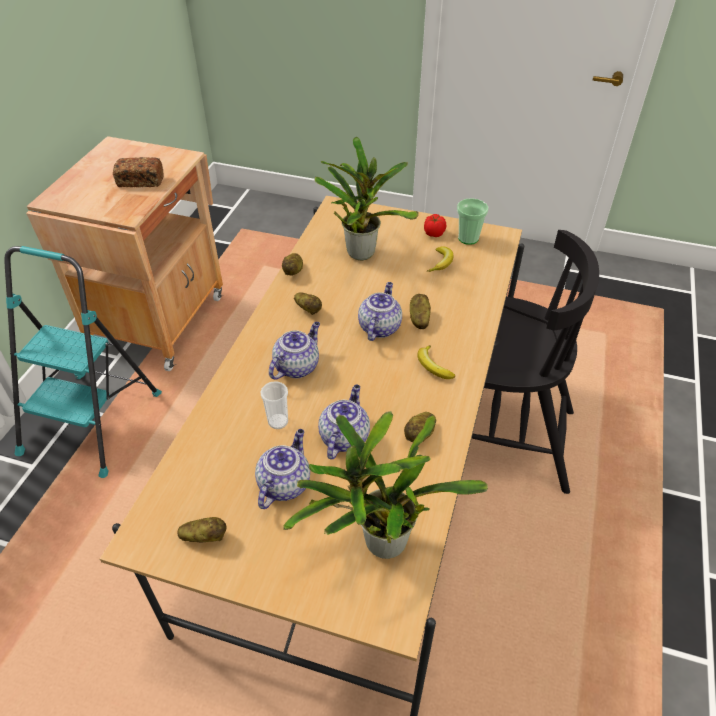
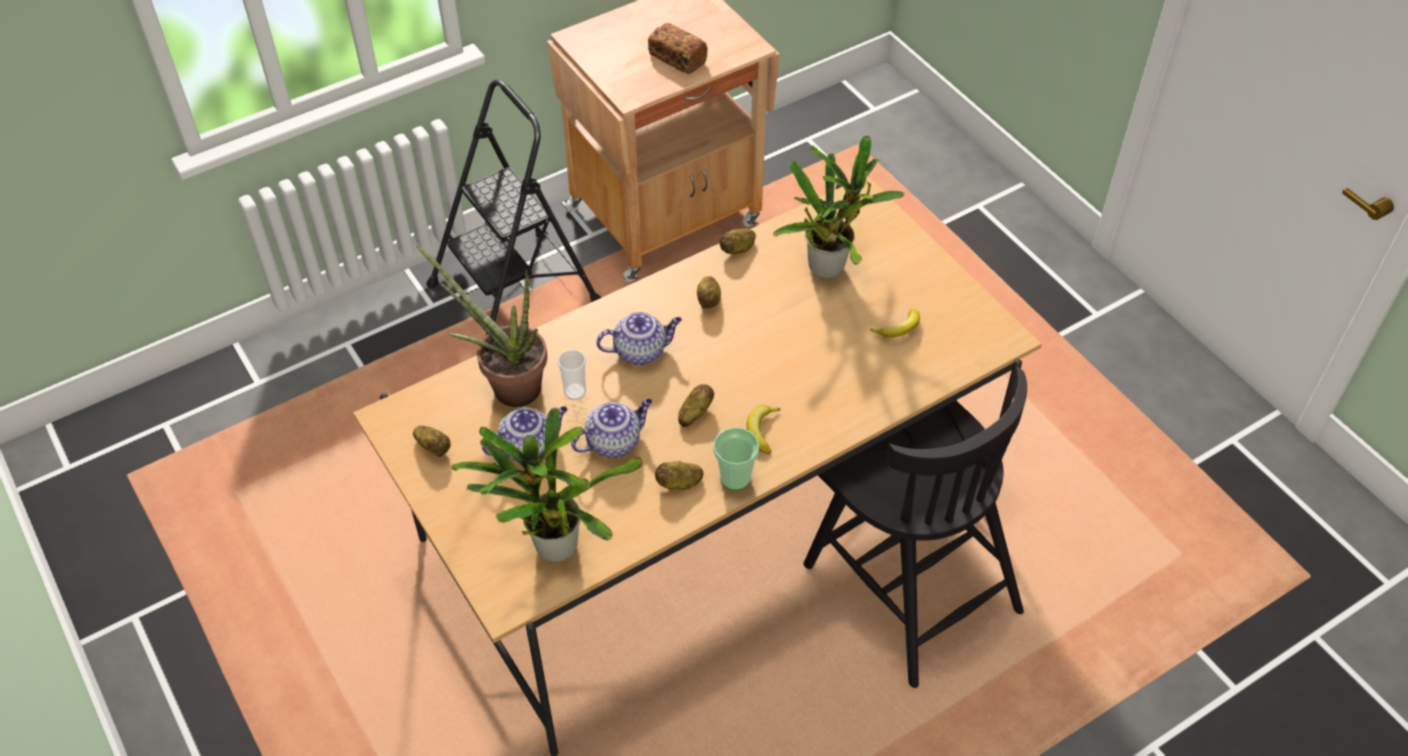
camera: 40 degrees right, 5 degrees up
turquoise step ladder [5,246,162,478] -> black step ladder [426,80,602,335]
teapot [358,282,402,341] -> none
potato [410,294,431,329] -> potato moved to [678,384,714,427]
tomato [424,214,446,237] -> none
cup [457,198,489,245] -> cup moved to [713,427,759,491]
none -> potted plant [416,246,547,407]

